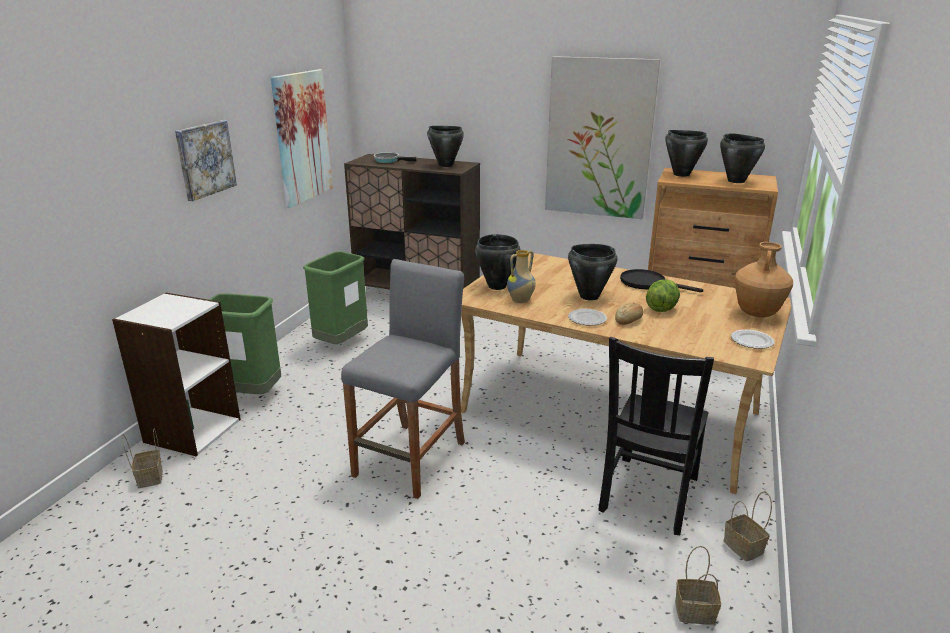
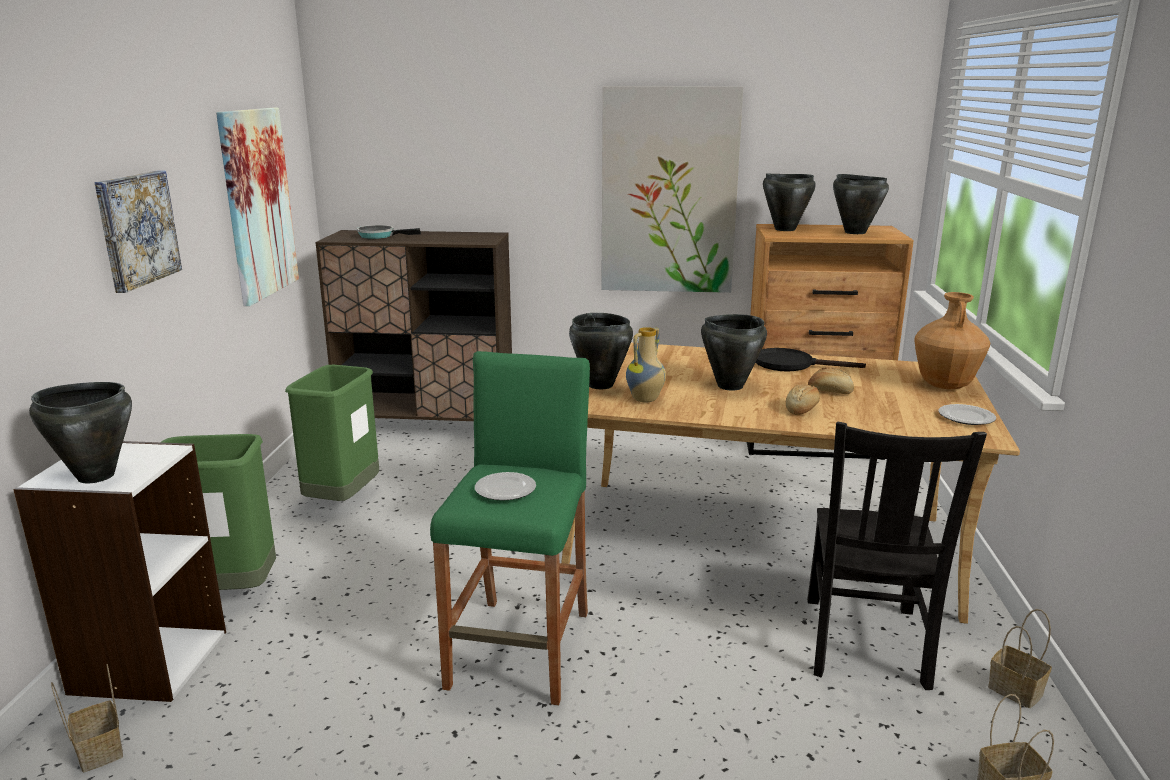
camera: 15 degrees left, 5 degrees down
grey stool [341,259,465,499] -> green stool [430,351,590,705]
black cooking pot [427,126,464,167] -> black cooking pot moved to [29,382,132,483]
plate [568,309,607,326] -> plate moved to [475,472,536,500]
lettuce [646,279,680,312] -> bread [808,367,854,394]

